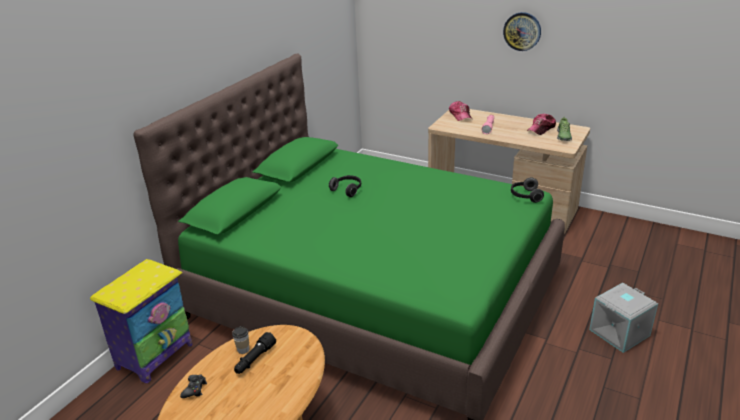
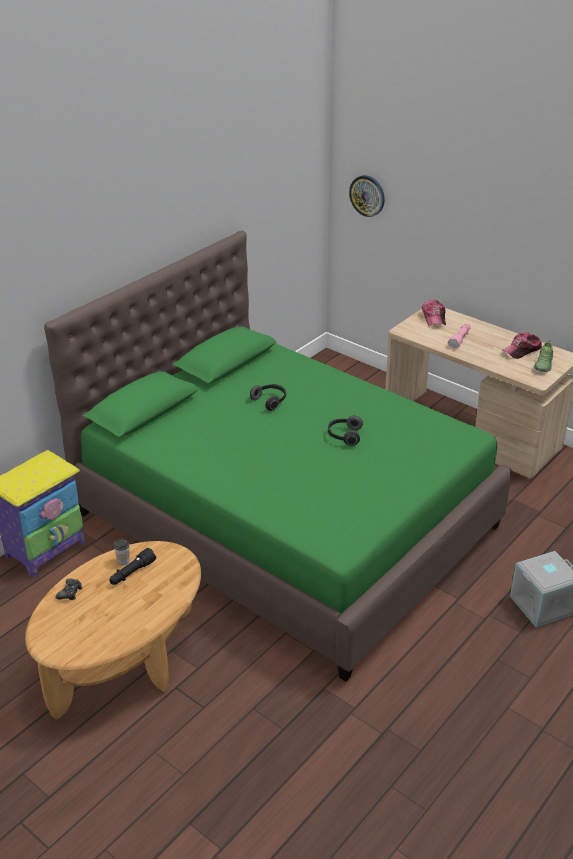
camera: 10 degrees right, 5 degrees up
wall clock [503,12,541,51] -> wall clock moved to [349,175,385,217]
headphones [511,178,544,203] -> headphones moved to [328,416,363,446]

